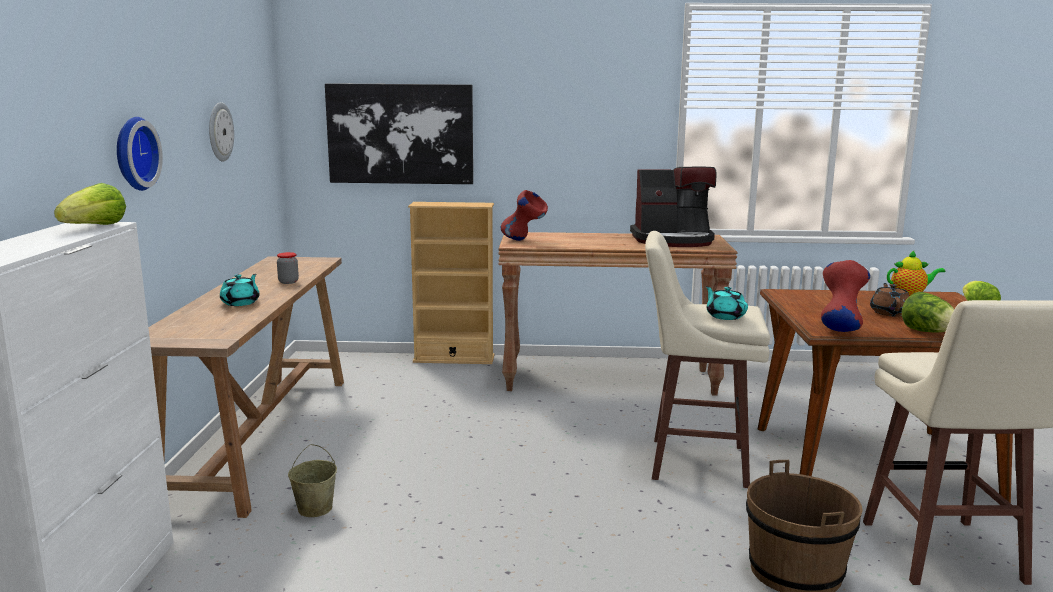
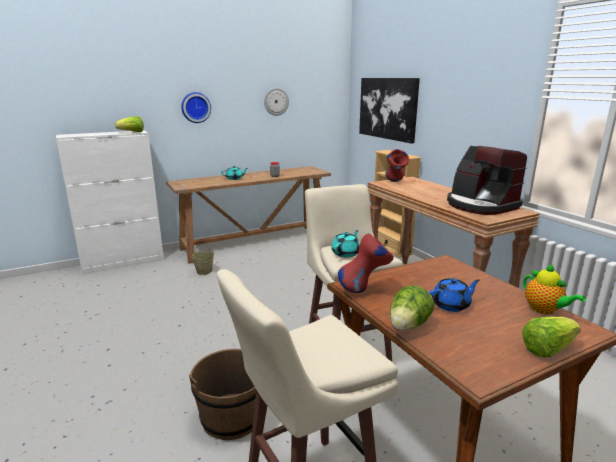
camera: 60 degrees right, 5 degrees up
brown teapot [870,283,909,317] -> blue teapot [429,278,480,312]

